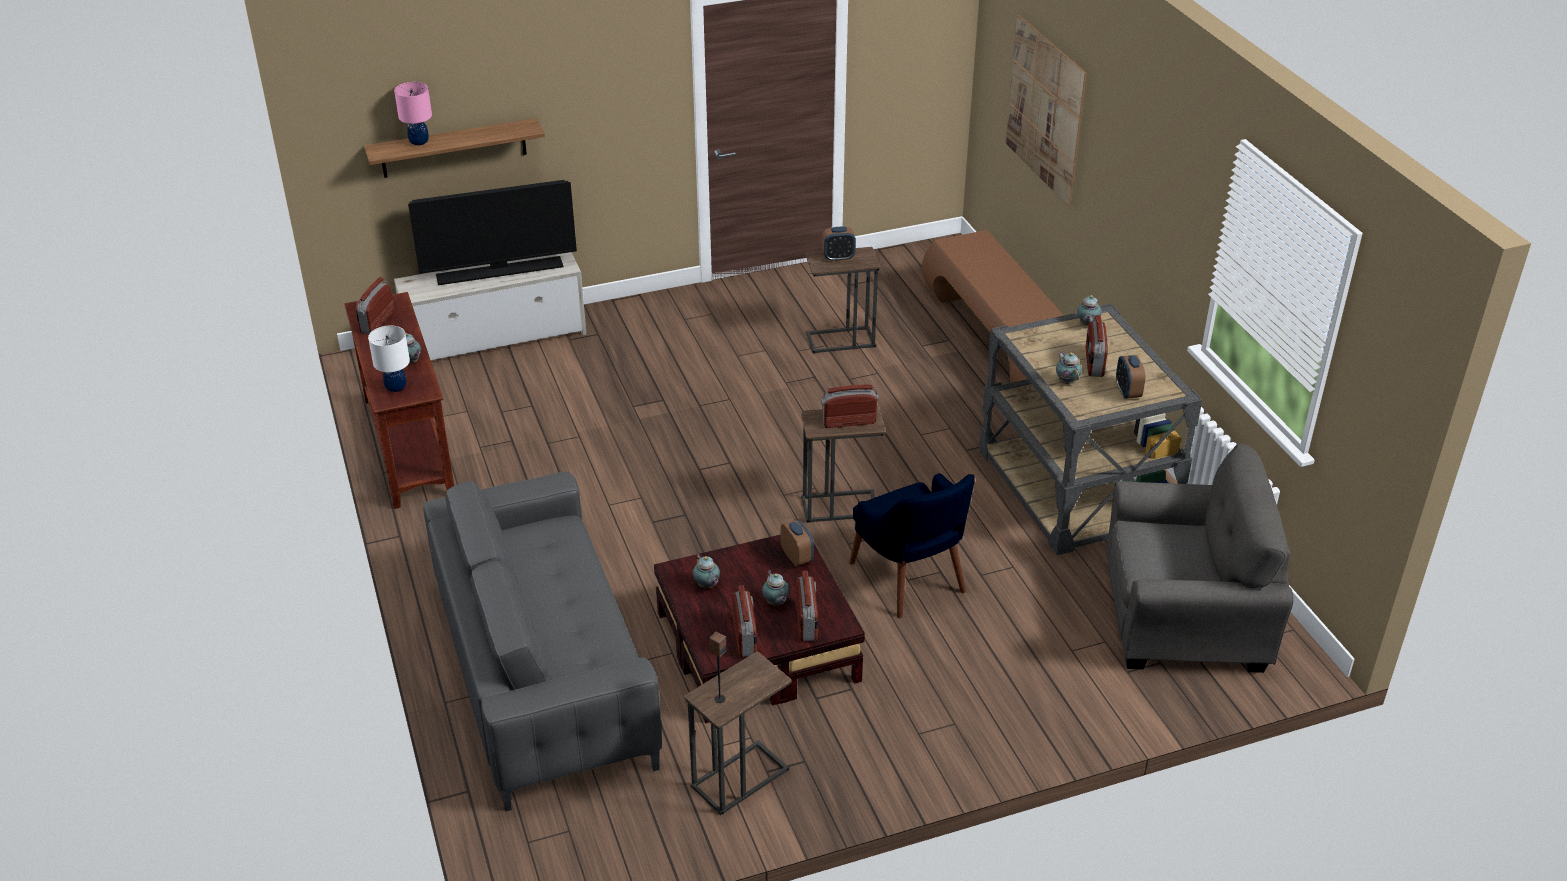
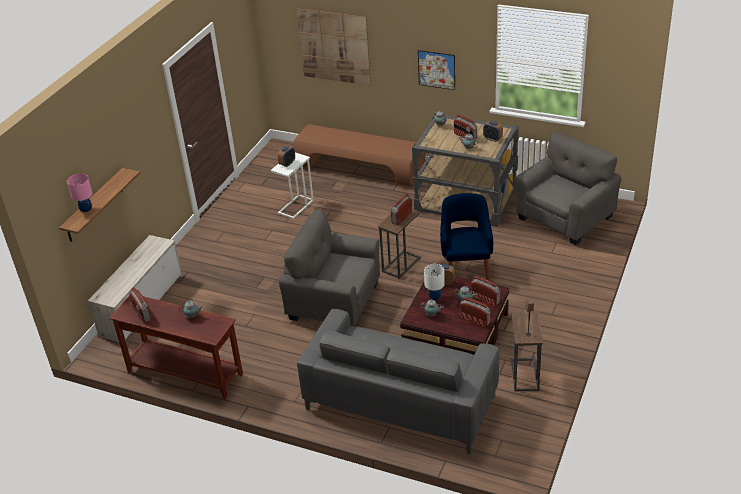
camera: 45 degrees left, 0 degrees up
white table lamp [368,326,410,392] -> white table lamp moved to [424,264,445,300]
television [408,180,577,285] -> none
brown side table [806,247,881,353] -> white side table [271,153,314,219]
blue armchair [849,473,975,618] -> blue armchair turned 105 degrees counterclockwise [440,193,493,281]
none -> grey armchair [279,210,380,327]
none -> picture [418,50,455,90]

